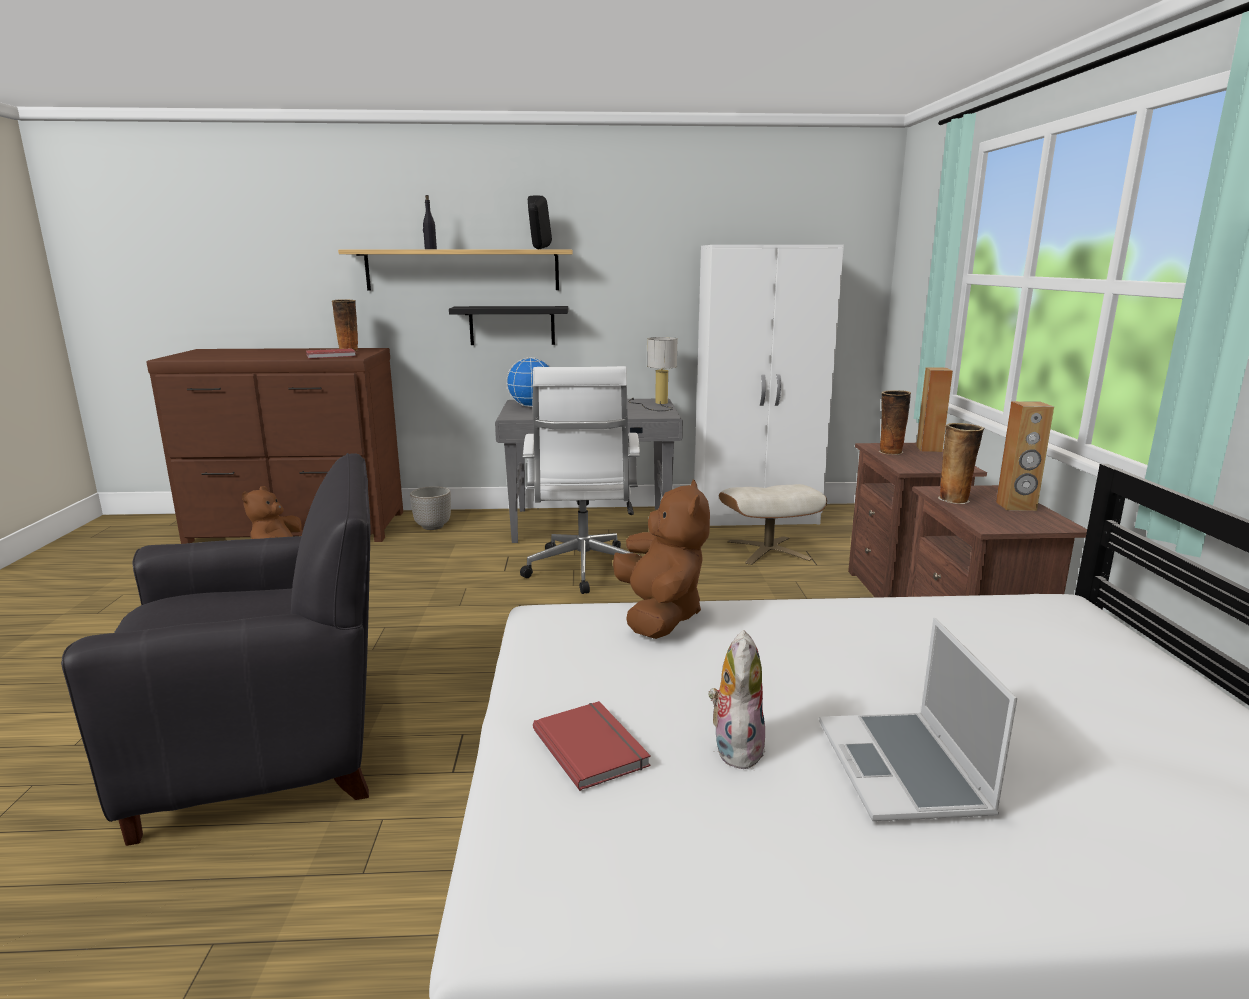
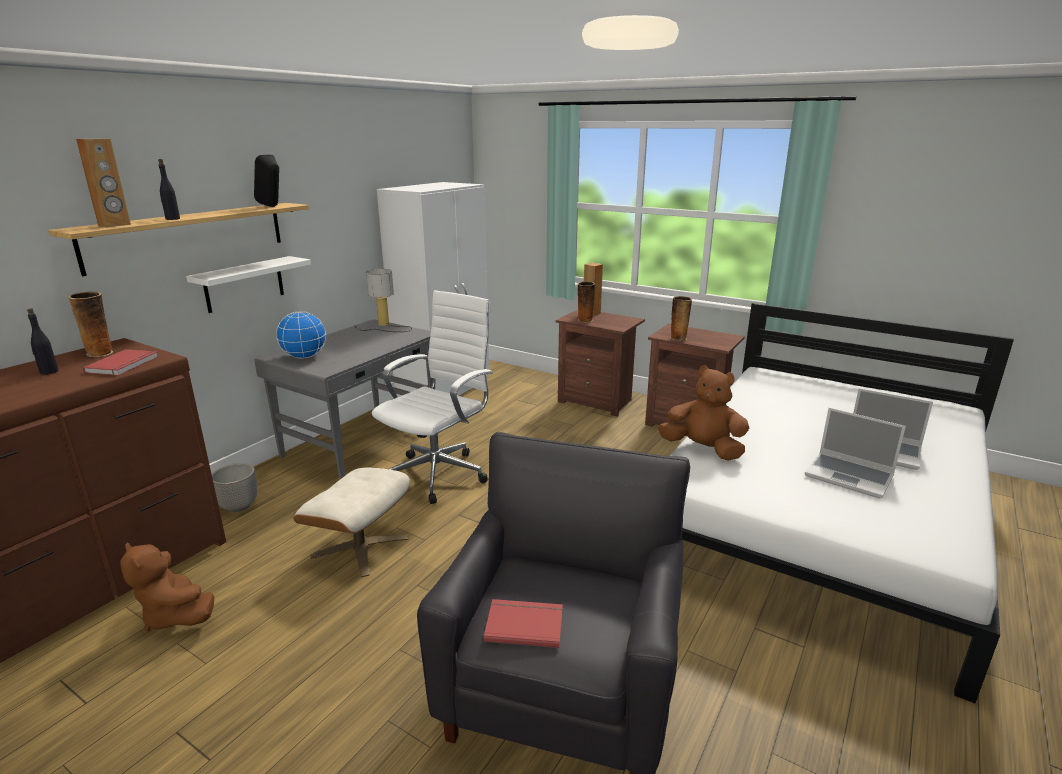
camera: 55 degrees left, 5 degrees up
black shelf [449,306,568,345] -> white shelf [186,256,311,313]
white office chair [520,366,640,594] -> white office chair turned 90 degrees counterclockwise [372,290,493,504]
red book [533,701,651,791] -> red book moved to [484,599,563,648]
plush toy [708,630,765,769] -> laptop [805,408,906,498]
beige ottoman [719,484,827,565] -> beige ottoman moved to [293,468,410,577]
brown speaker [996,401,1054,511] -> brown speaker moved to [76,139,131,227]
none -> black bottle [27,308,58,375]

